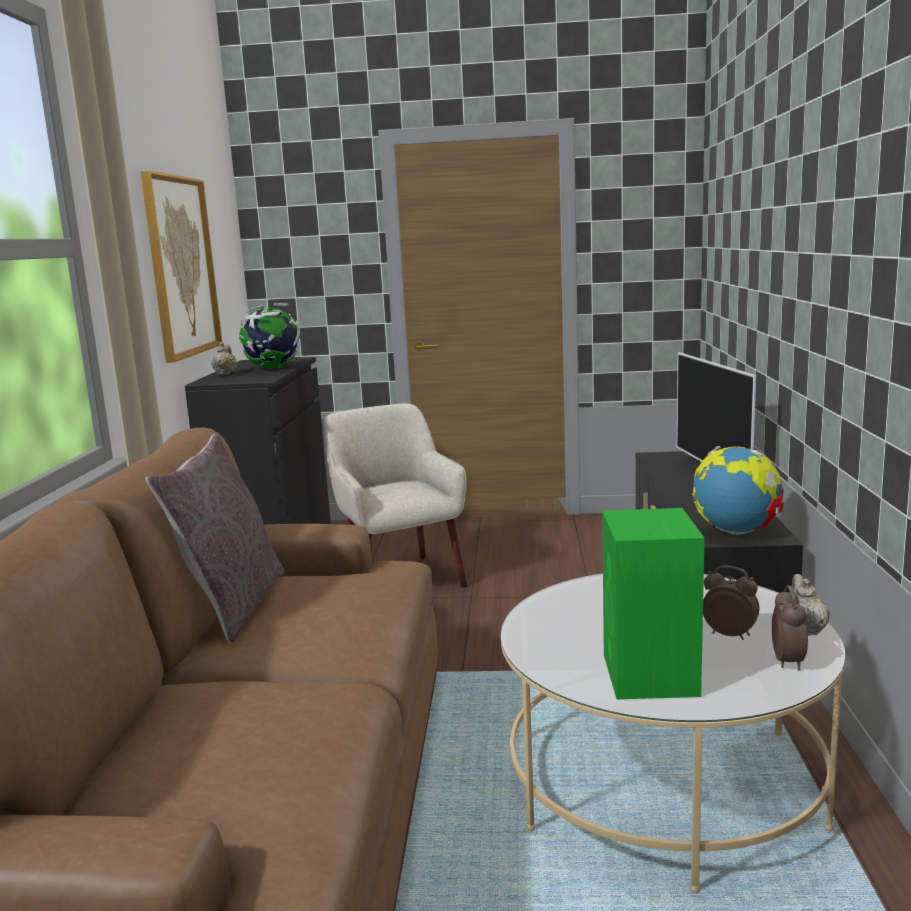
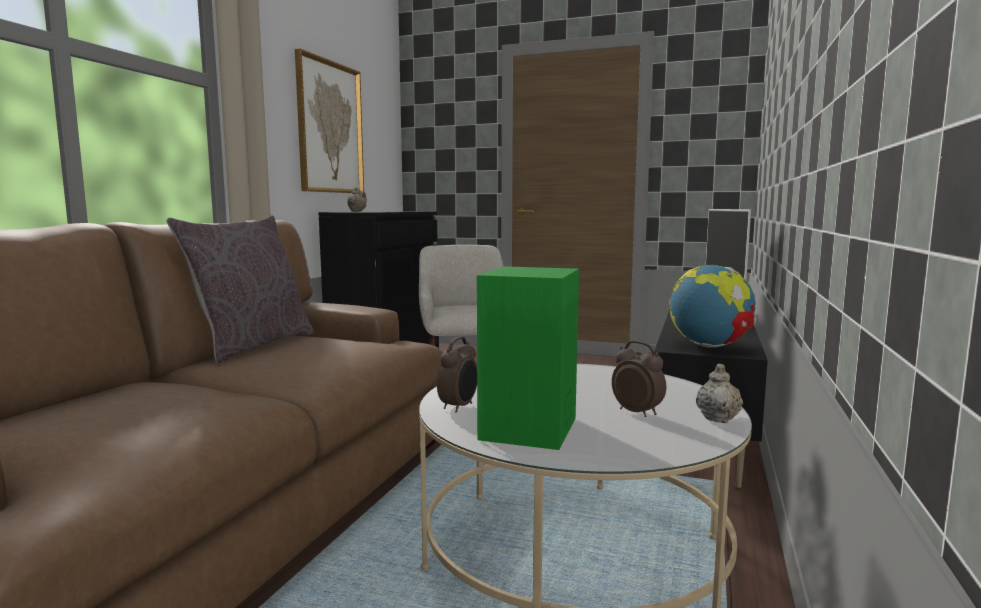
camera: 15 degrees right, 5 degrees down
globe [239,303,300,368] -> none
alarm clock [772,586,808,671] -> alarm clock moved to [437,337,477,413]

